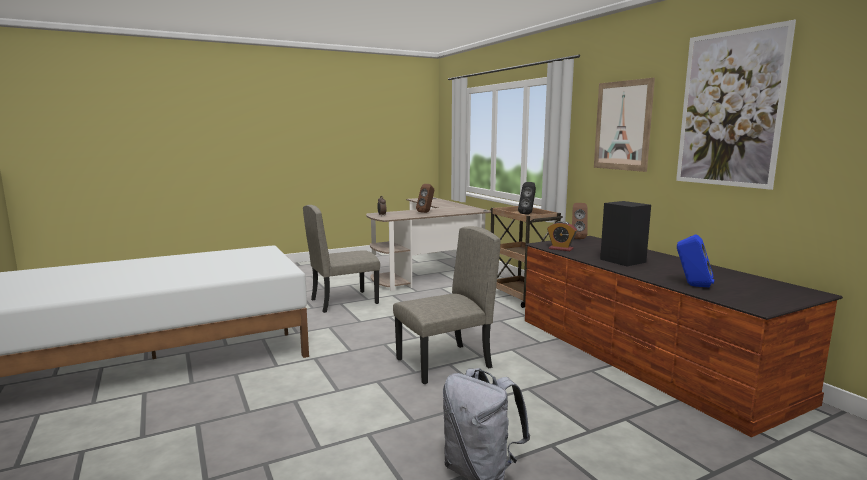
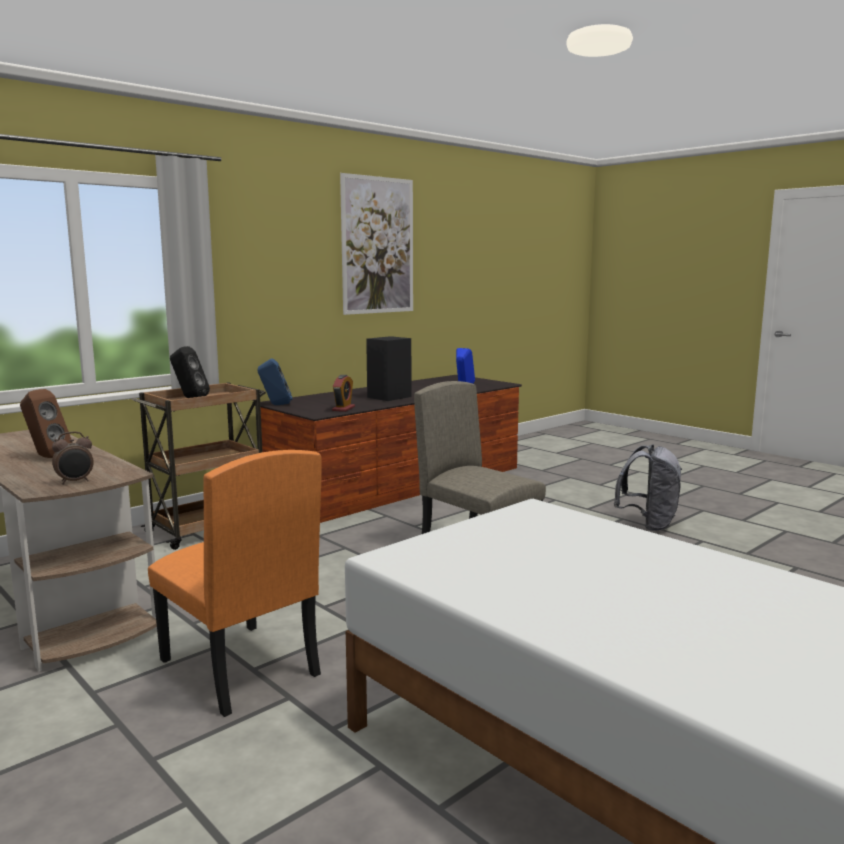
camera: 105 degrees left, 0 degrees up
beige chair [303,205,380,313] -> orange chair [148,450,322,717]
brown speaker [572,203,588,239] -> blue speaker [258,358,292,405]
picture [594,78,655,172] -> none

